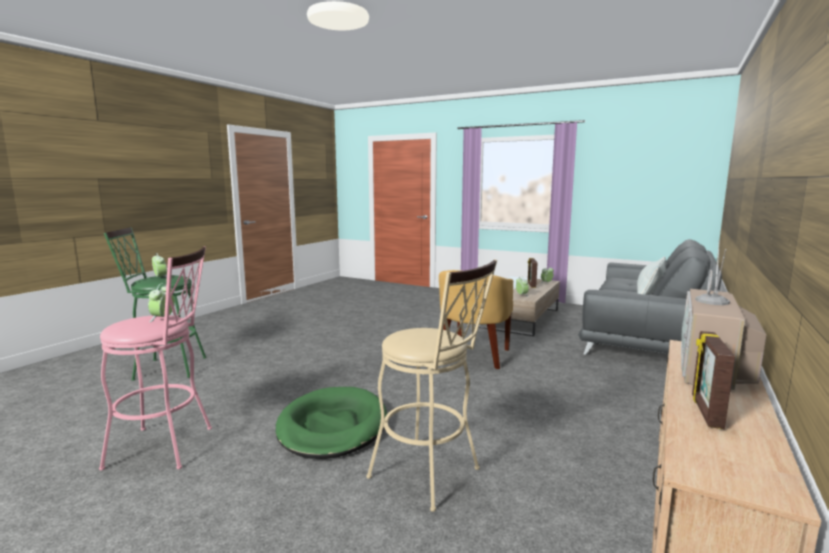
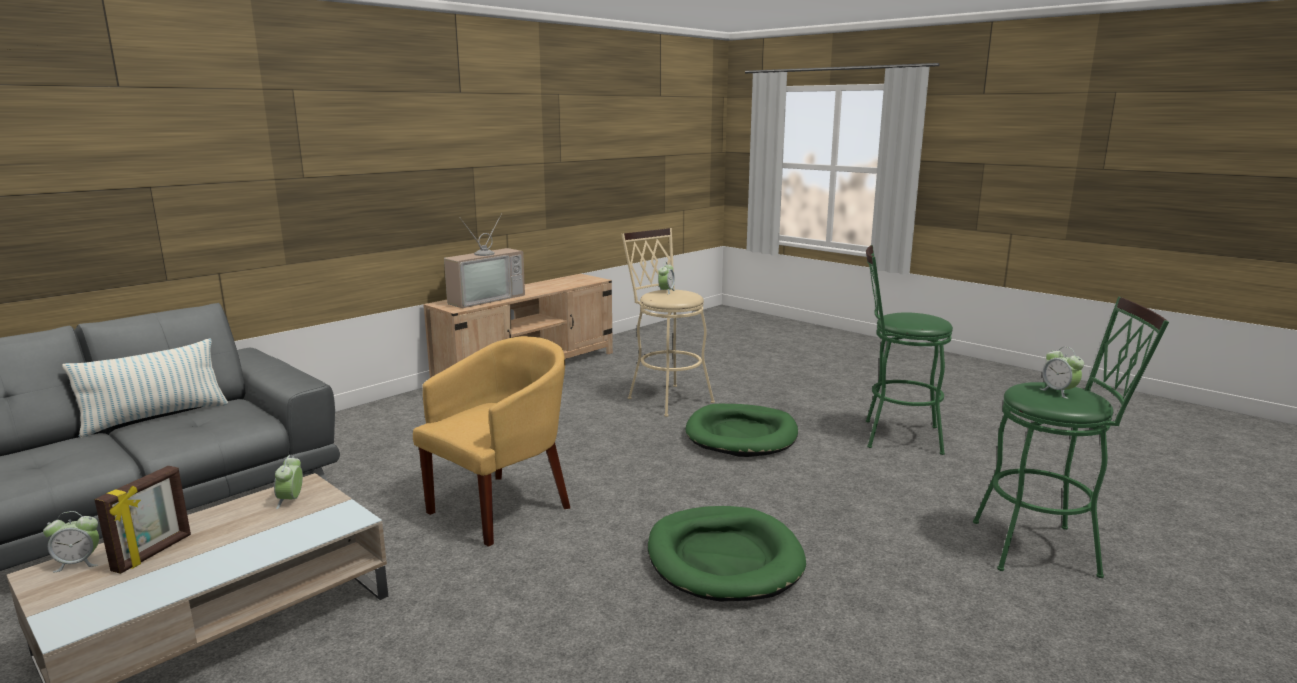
camera: 165 degrees left, 5 degrees up
pink stool [99,246,212,470] -> green stool [866,245,953,455]
alarm clock [148,283,175,322] -> alarm clock moved to [658,262,675,294]
picture frame [692,331,735,429] -> none
none -> green dog bed [648,506,806,601]

